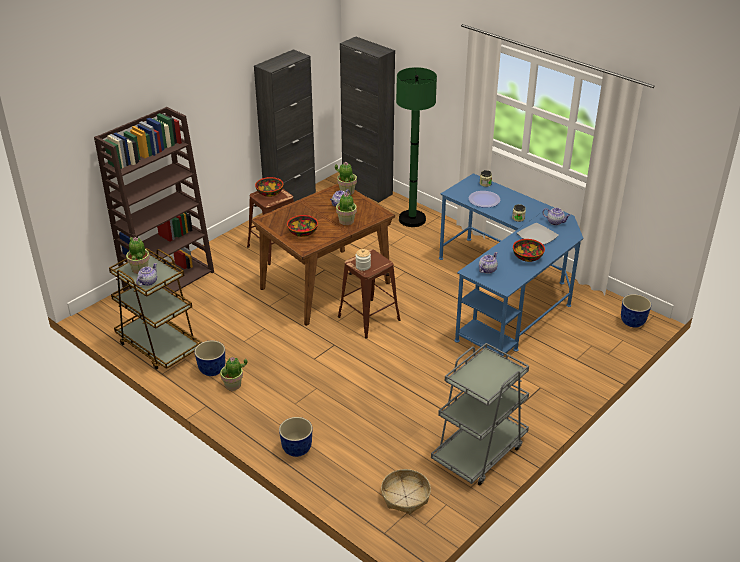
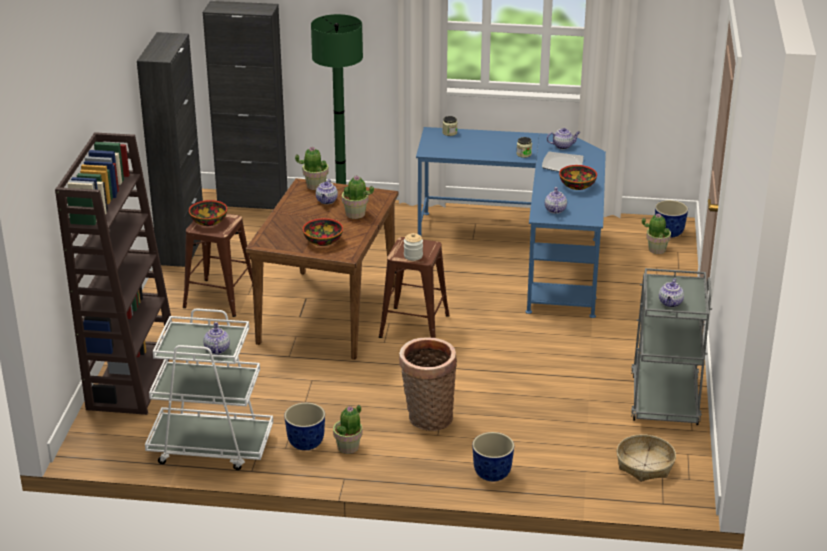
camera: 35 degrees left, 5 degrees down
brown cart [109,248,202,370] -> white cart [145,308,273,470]
potted plant [126,237,150,274] -> potted plant moved to [642,213,671,254]
plate [469,191,500,208] -> none
none -> basket [399,337,457,431]
none -> teapot [659,278,684,307]

